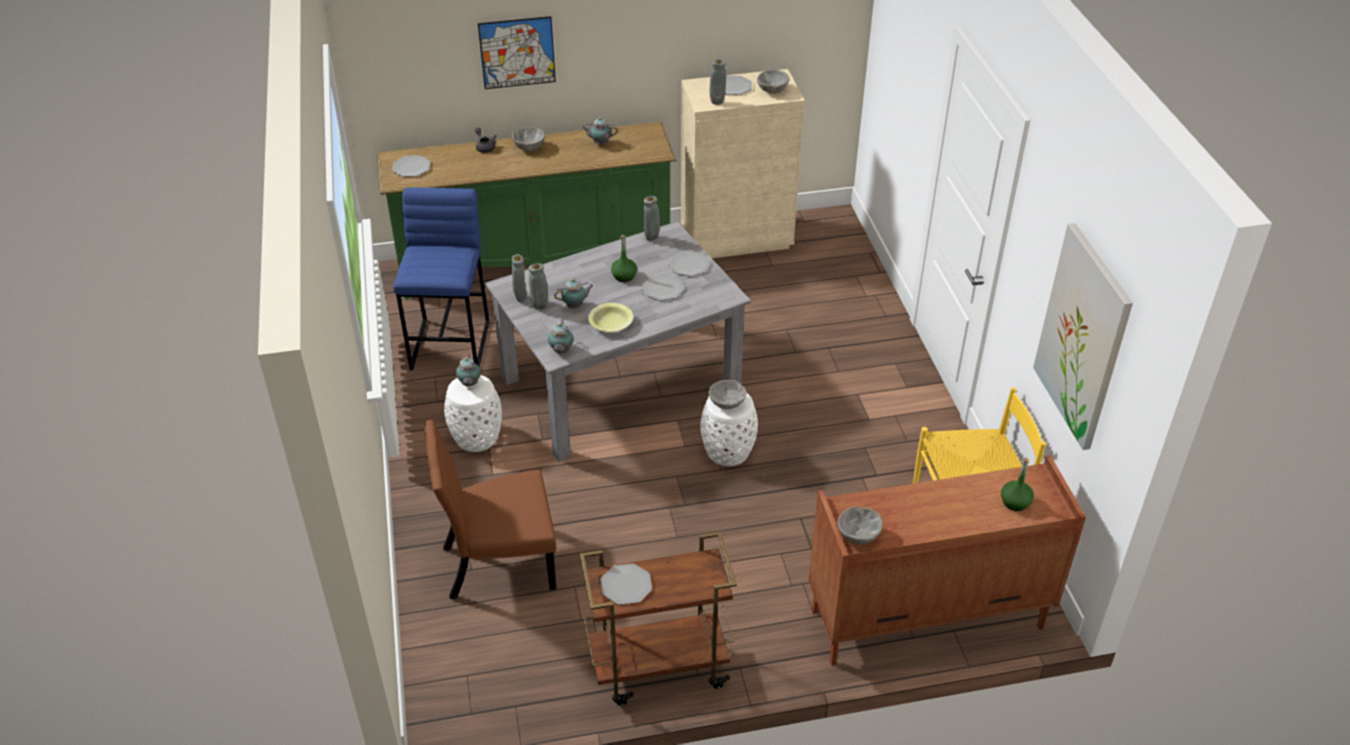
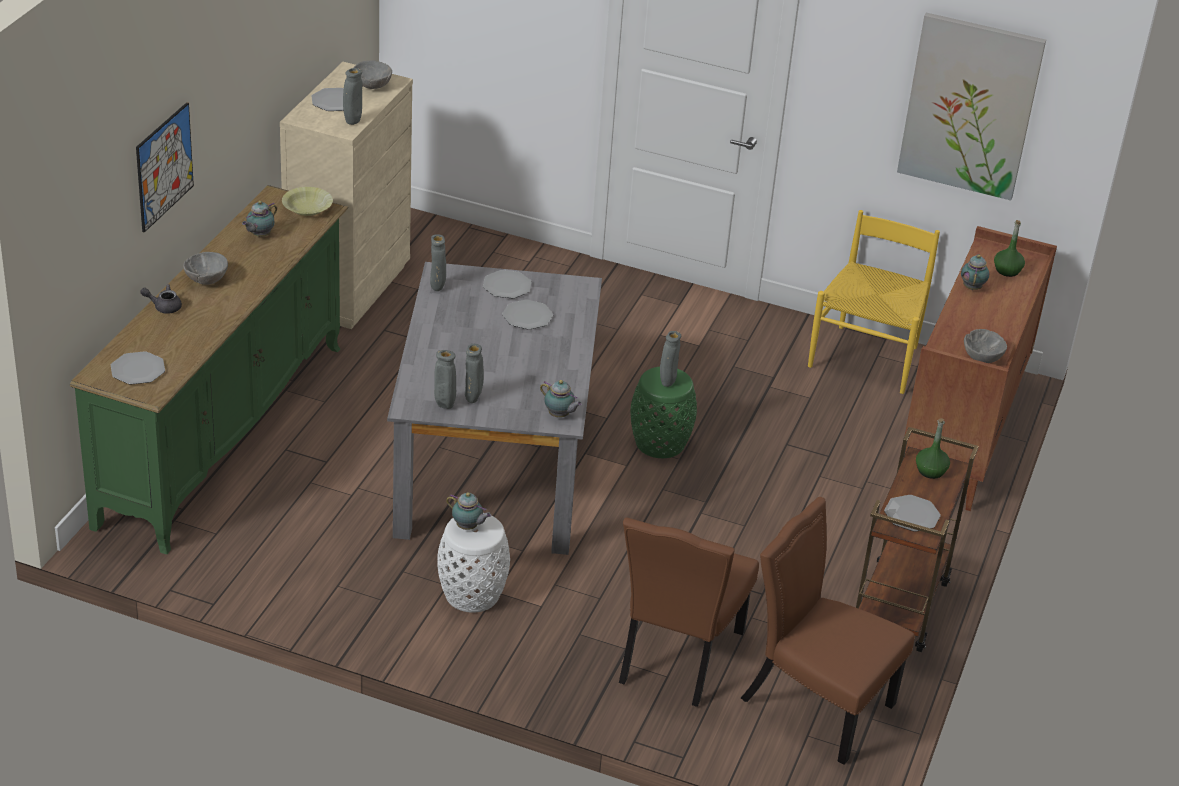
camera: 60 degrees left, 5 degrees down
blue stool [393,187,490,370] -> none
teapot [554,278,594,308] -> teapot moved to [961,254,989,290]
yellow bowl [588,303,633,332] -> yellow bowl moved to [282,187,333,216]
green bottle [611,235,637,282] -> green bottle moved to [916,418,950,479]
white stool [700,393,758,466] -> green stool [630,367,697,458]
grey bowl [709,380,747,409] -> grey vase [660,331,681,387]
none -> brown chair [740,497,915,765]

